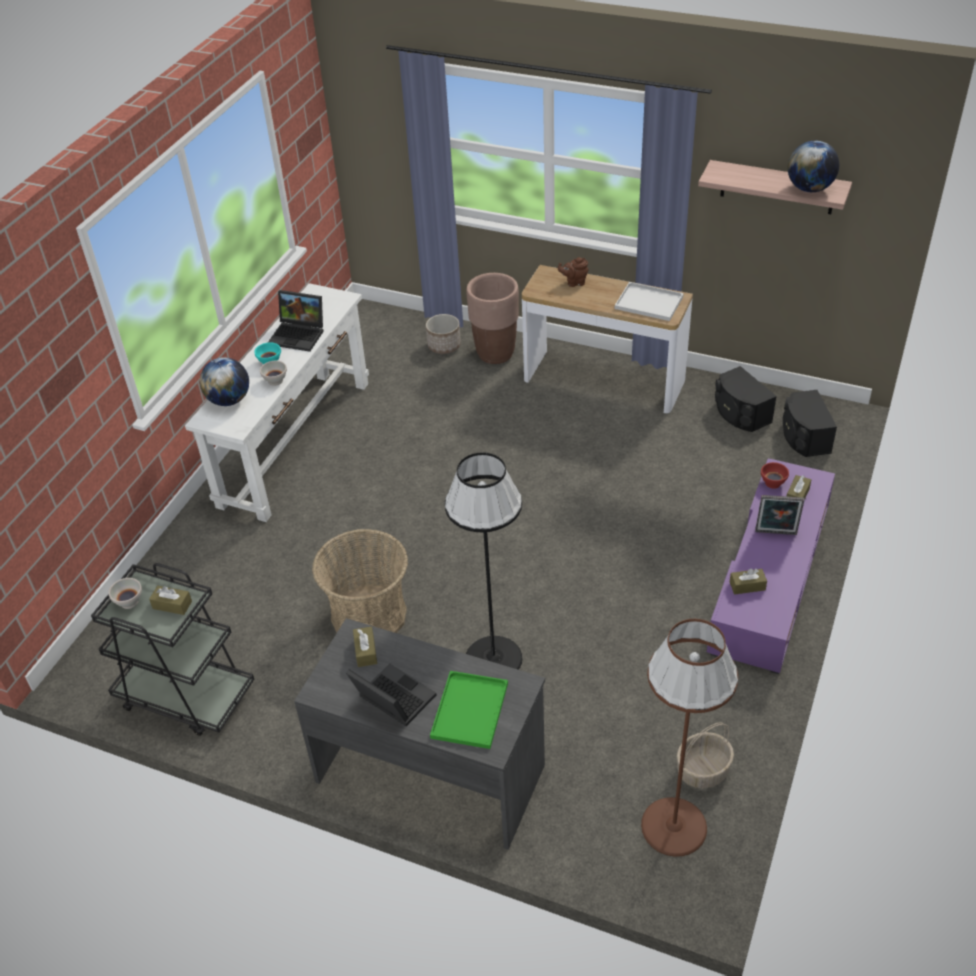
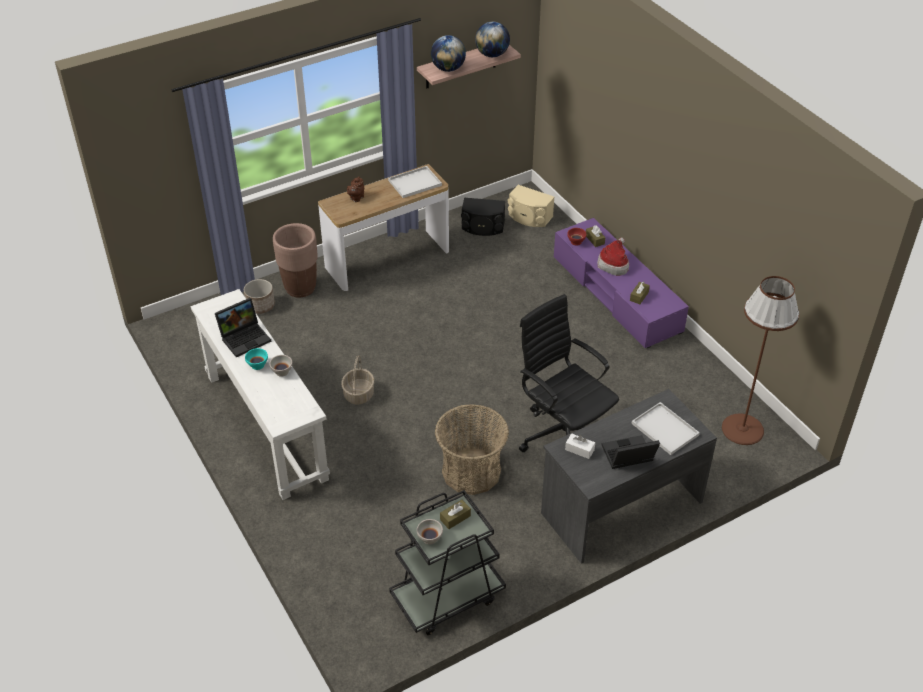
camera: 55 degrees left, 0 degrees up
globe [200,357,249,406] -> globe moved to [431,35,466,72]
brown tissue box [353,626,377,667] -> white tissue box [565,434,595,459]
green tray [430,671,508,749] -> white tray [632,402,700,455]
black floor lamp [445,452,522,670] -> black office chair [519,294,619,452]
basket [677,722,734,788] -> basket moved to [341,355,374,404]
picture frame [755,495,804,535] -> hat [597,238,629,276]
black speaker [783,390,837,457] -> beige speaker [507,185,555,227]

